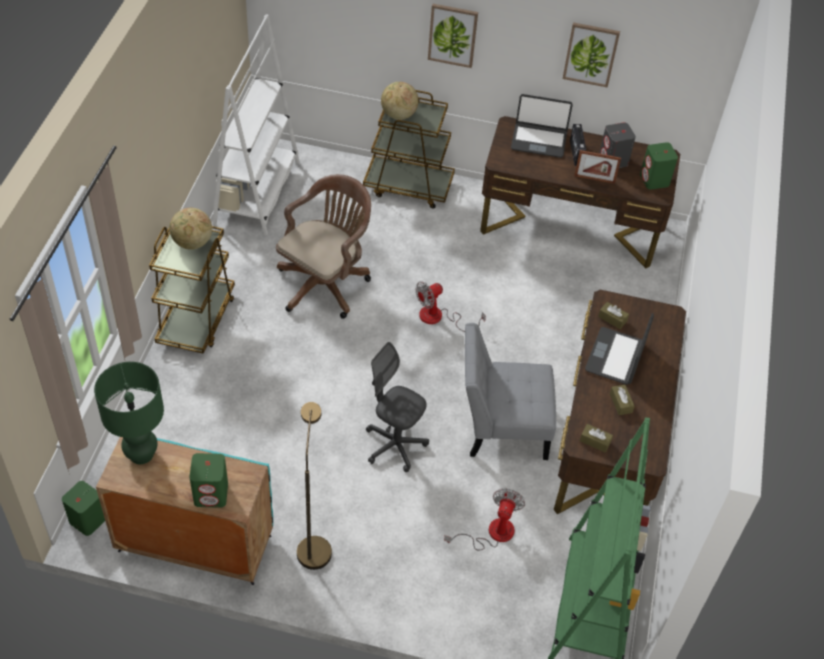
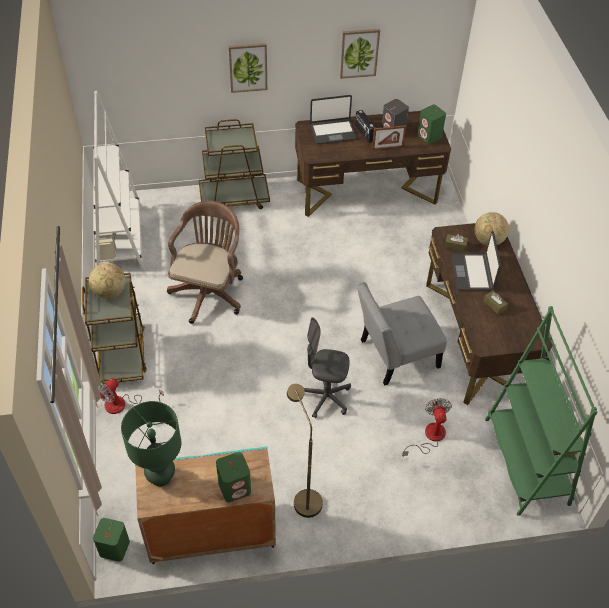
camera: 20 degrees left, 0 degrees up
globe [381,82,419,120] -> globe moved to [475,212,509,246]
fan [416,281,486,332] -> fan moved to [98,378,164,414]
brown tissue box [580,424,613,453] -> none

